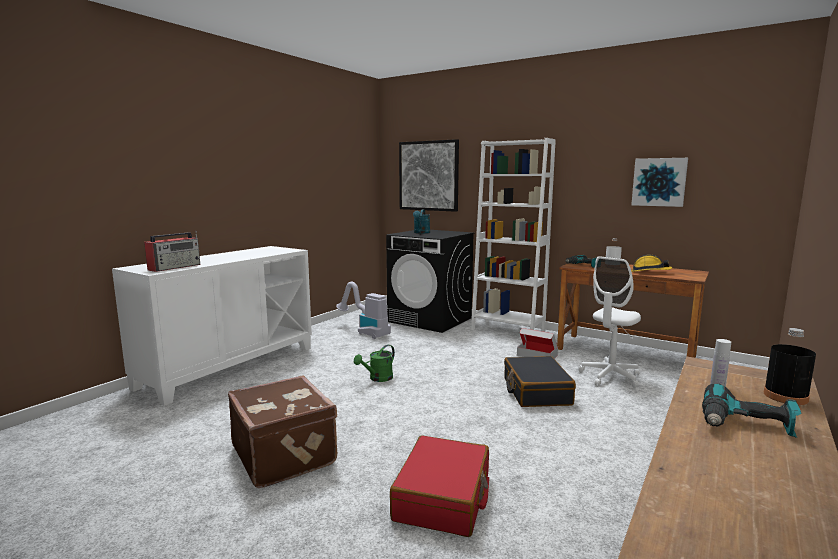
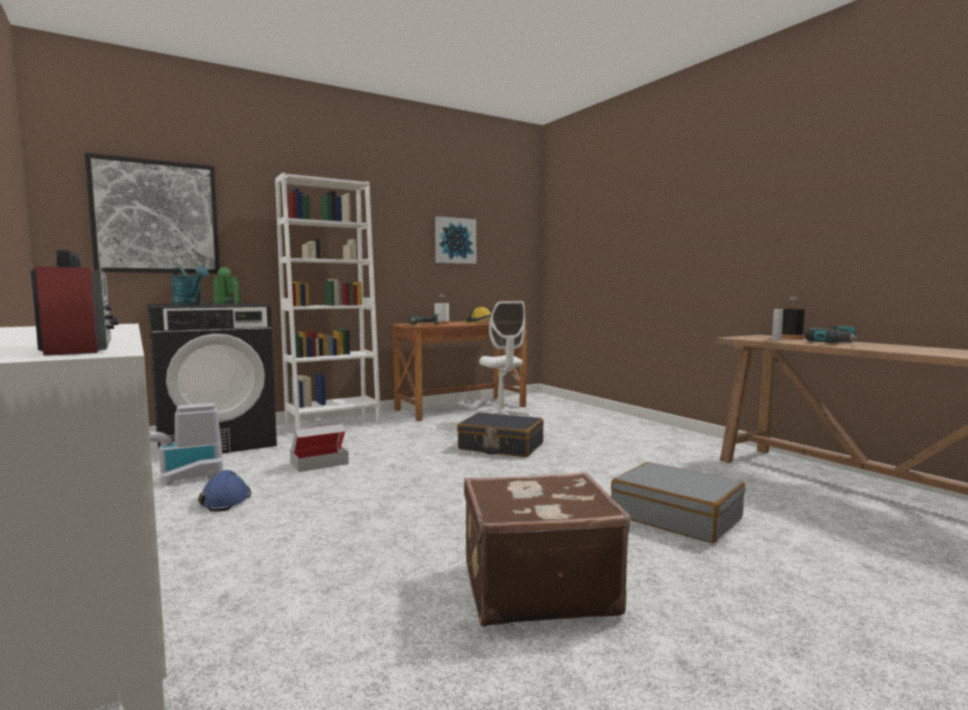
camera: 65 degrees left, 5 degrees down
green watering can [354,345,395,382] -> green watering can moved to [213,267,241,304]
red suitcase [390,435,489,537] -> grey suitcase [611,462,745,543]
cardboard box [517,328,558,358] -> cardboard box moved to [290,424,349,472]
none -> blue hard hat [198,470,251,512]

